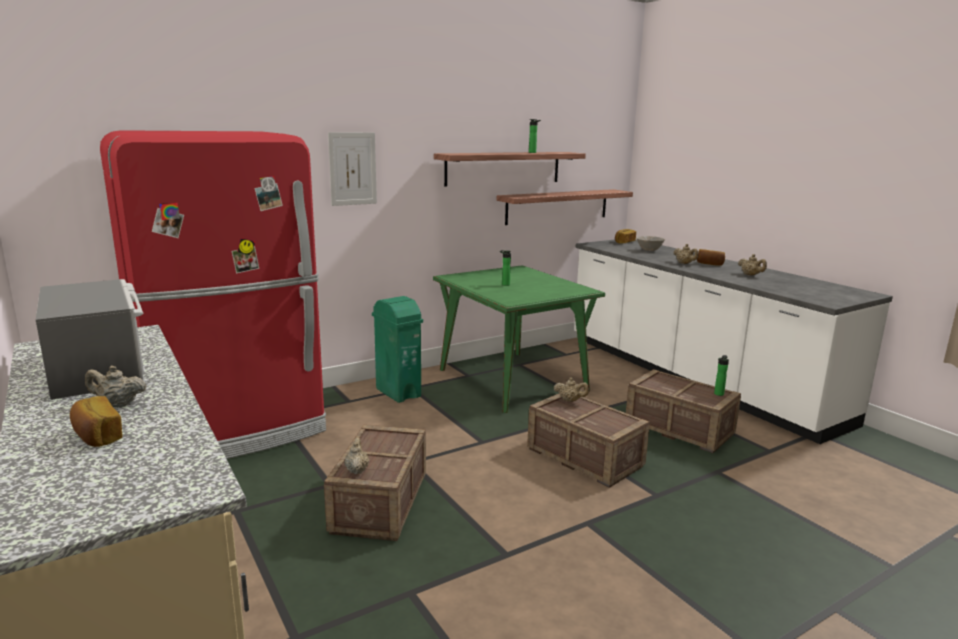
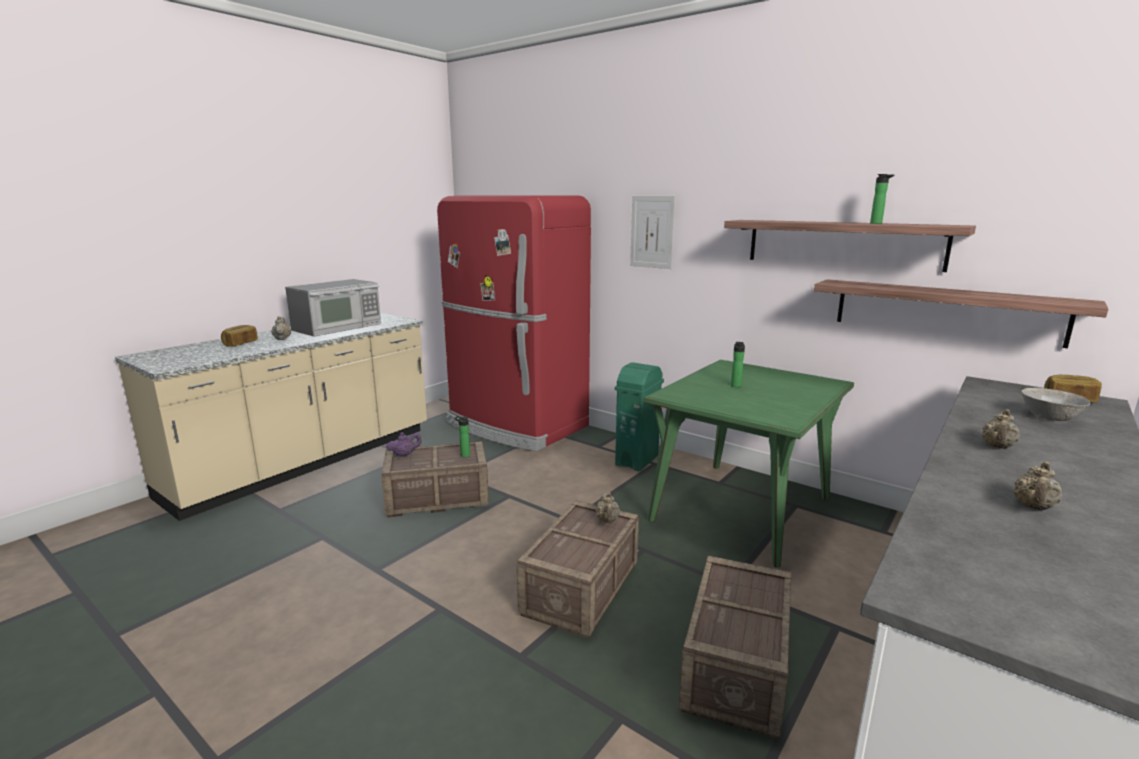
camera: 70 degrees right, 0 degrees up
beige teapot [344,437,369,474] -> purple teapot [386,432,422,457]
bread [697,249,725,266] -> none
bottle [714,355,729,396] -> bottle moved to [455,416,470,457]

